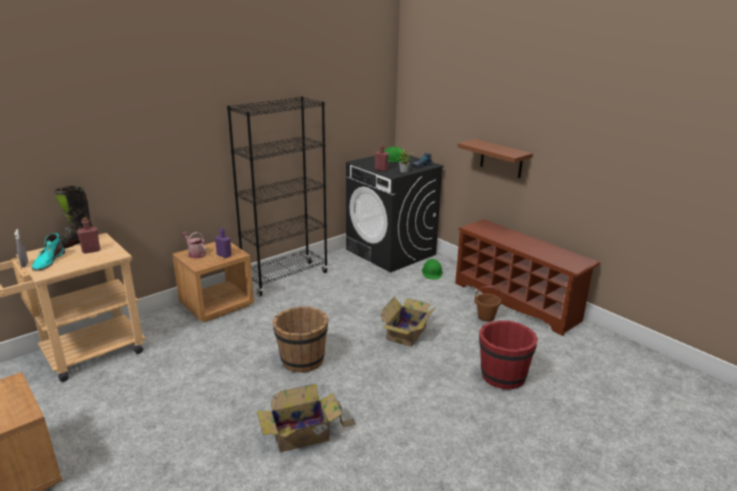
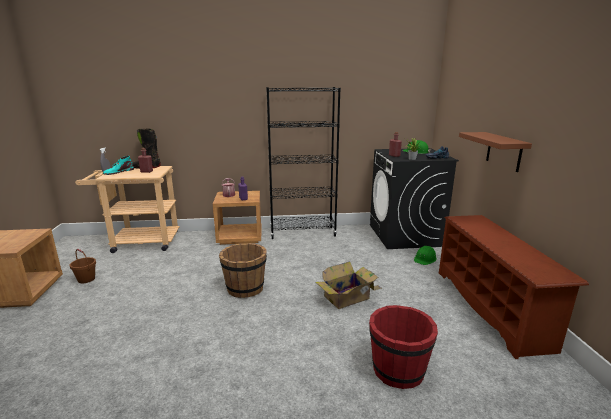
camera: 35 degrees right, 5 degrees down
cardboard box [257,384,356,452] -> none
brown bucket [474,286,502,322] -> brown bucket moved to [70,249,96,283]

